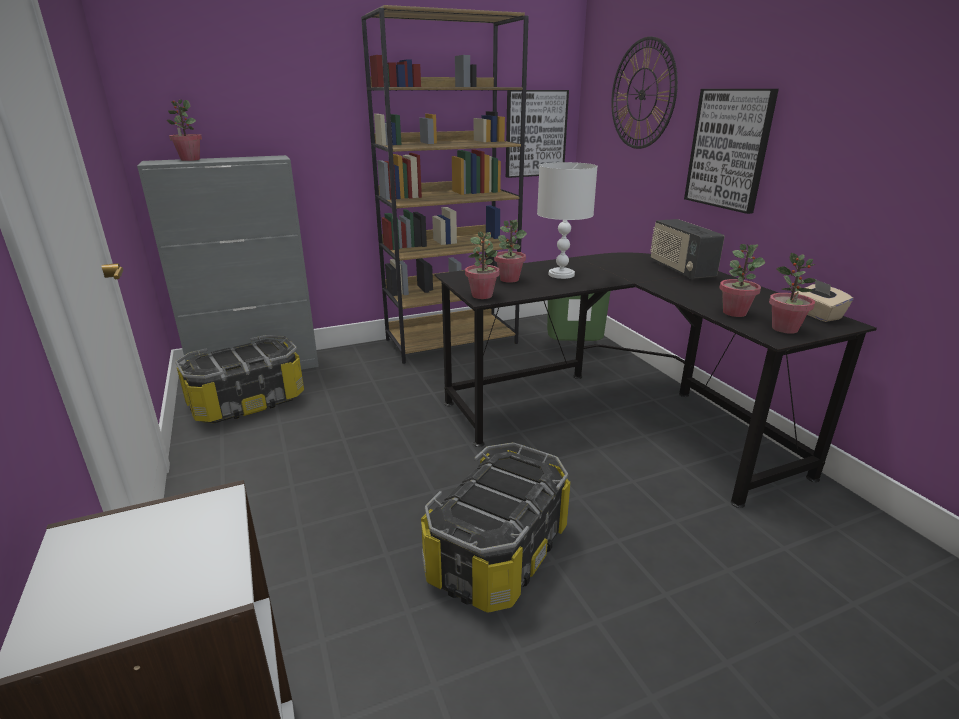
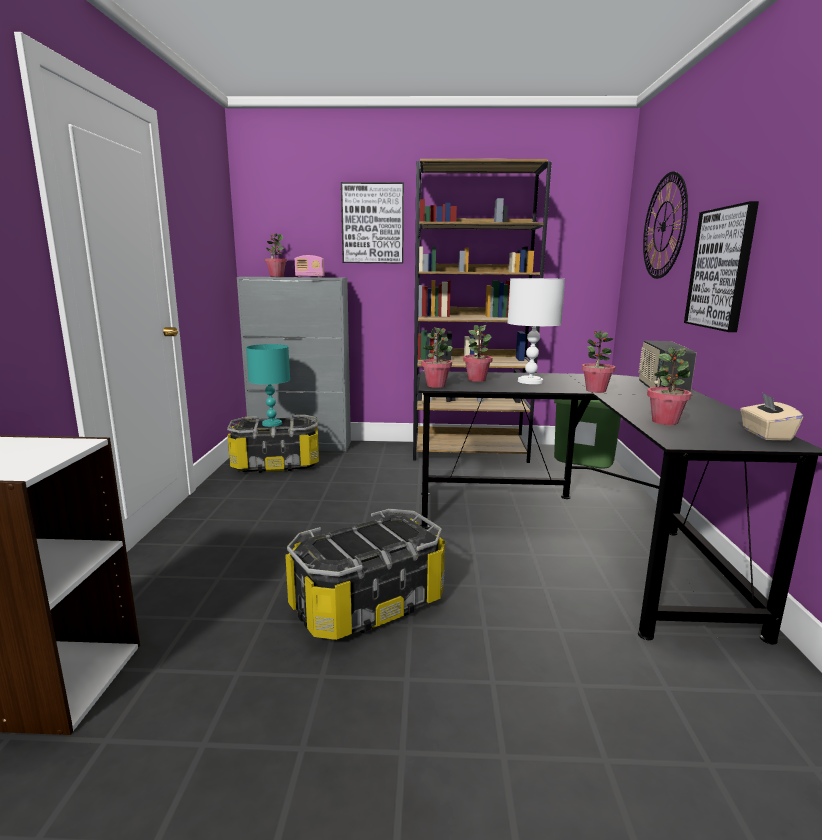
camera: 25 degrees right, 10 degrees down
picture [506,90,569,178] -> picture moved to [341,182,404,264]
potted plant [769,253,816,334] -> potted plant moved to [582,330,615,393]
none -> turquoise table lamp [246,344,290,427]
none -> radio [295,255,324,277]

